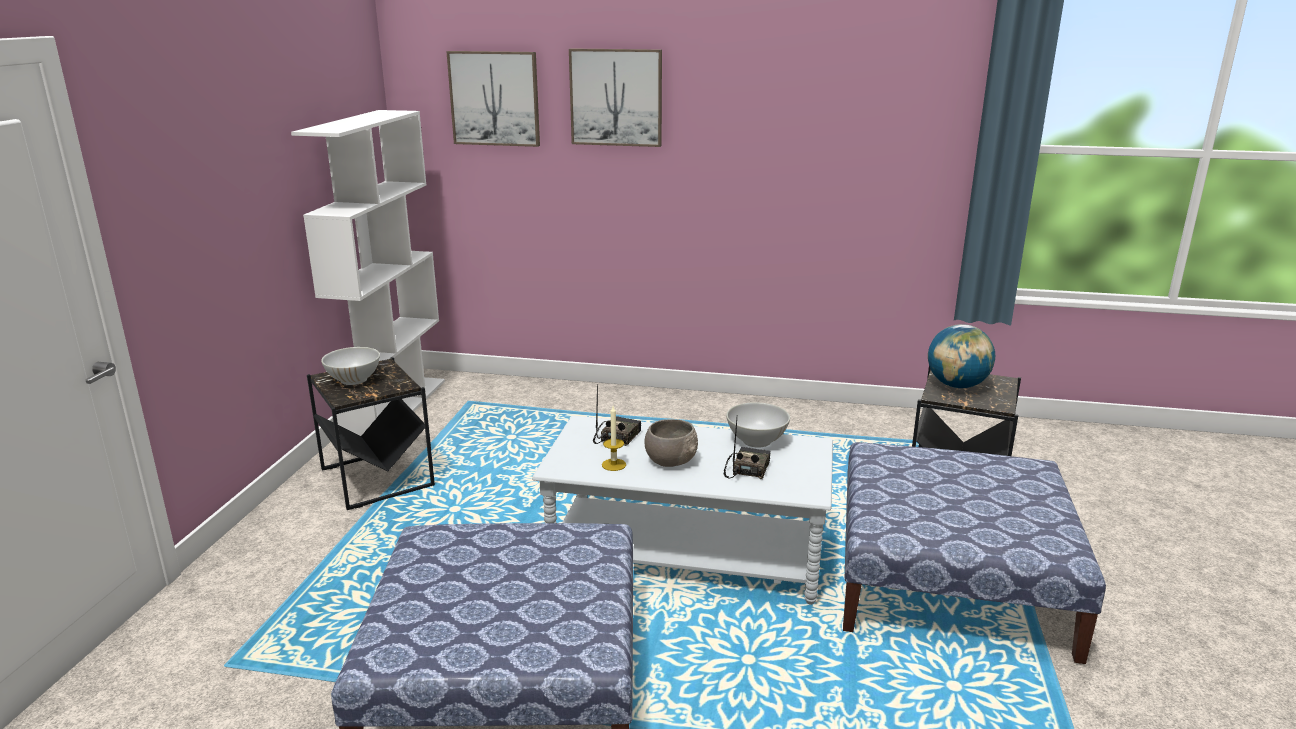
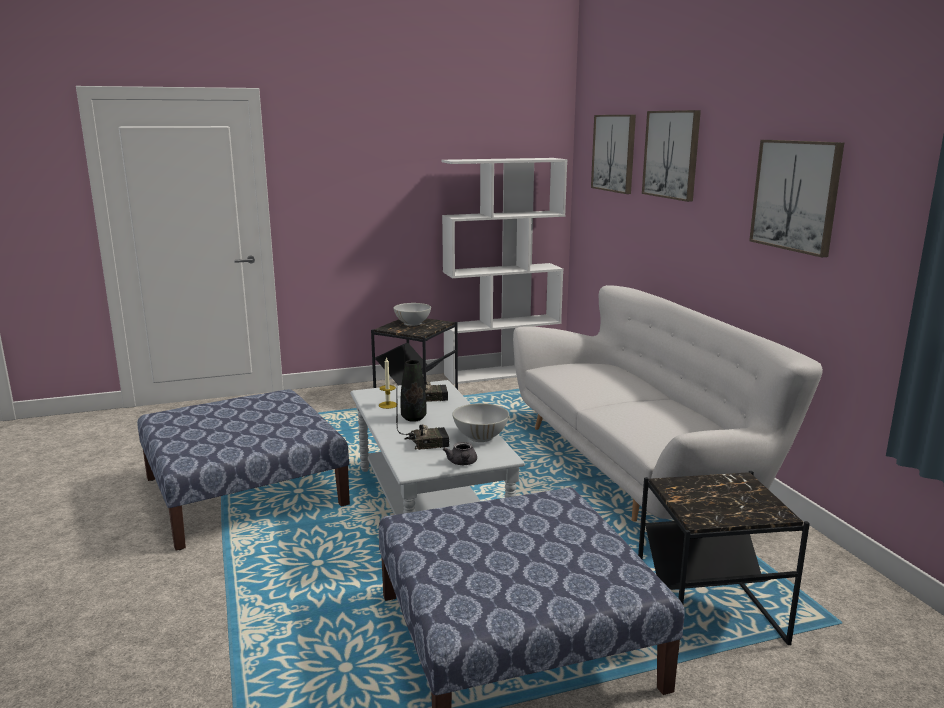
camera: 60 degrees right, 5 degrees down
grey bowl [644,419,698,467] -> black vase [400,360,426,422]
globe [928,324,995,388] -> none
none -> grey teapot [443,442,477,465]
none -> white sofa [513,285,823,522]
none -> picture [749,140,844,258]

